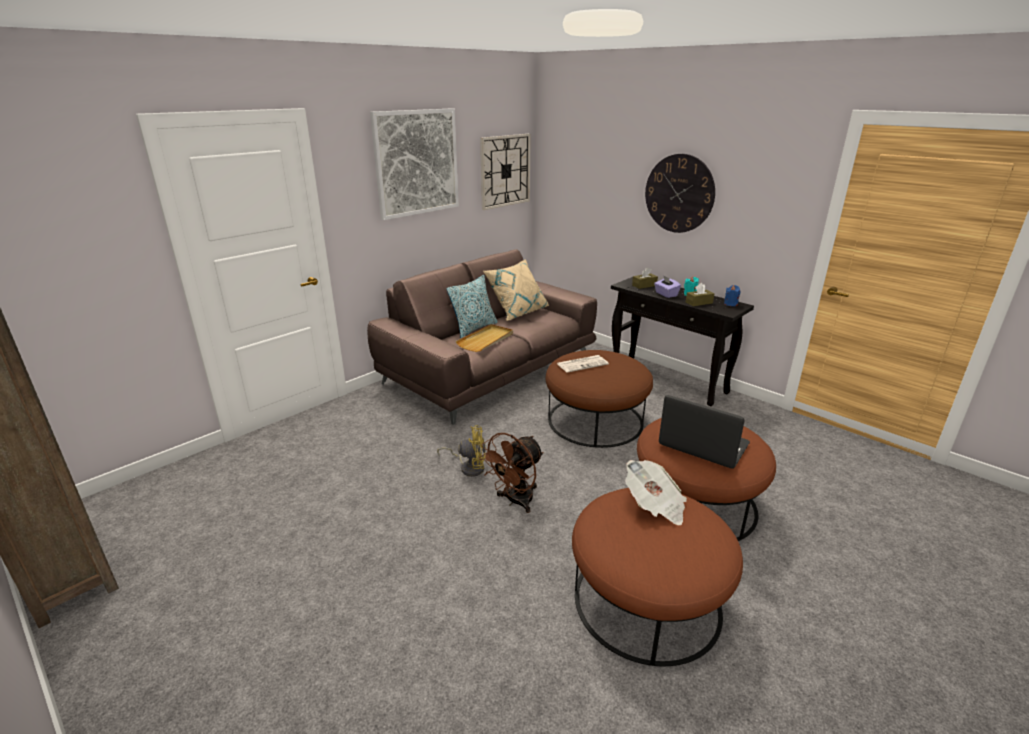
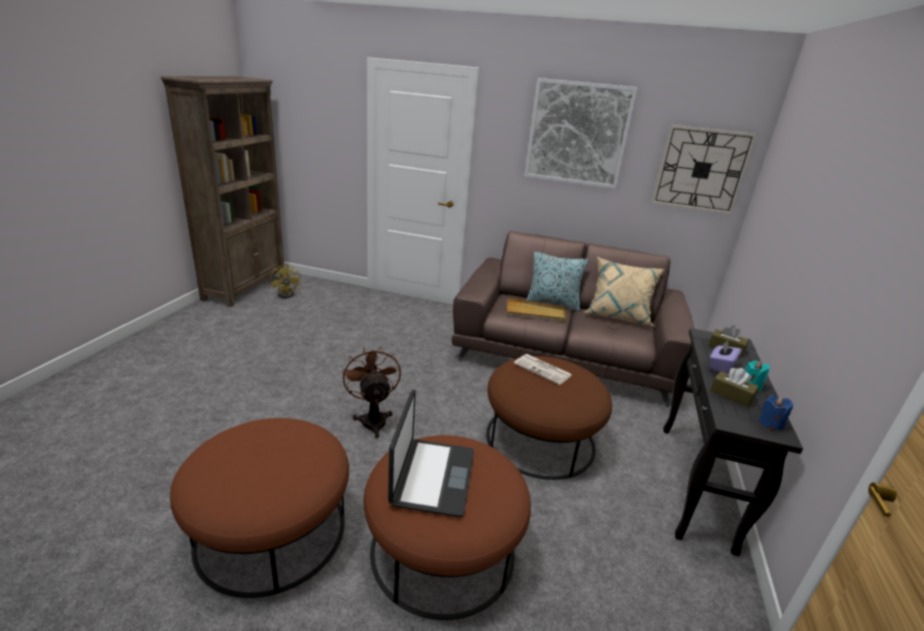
camera: 60 degrees right, 0 degrees up
yellow fan [437,425,486,477] -> yellow fan moved to [270,264,301,298]
brown fan [479,433,544,513] -> brown fan turned 60 degrees clockwise [342,346,401,438]
newspaper [625,460,687,525] -> none
wall clock [645,154,715,233] -> none

